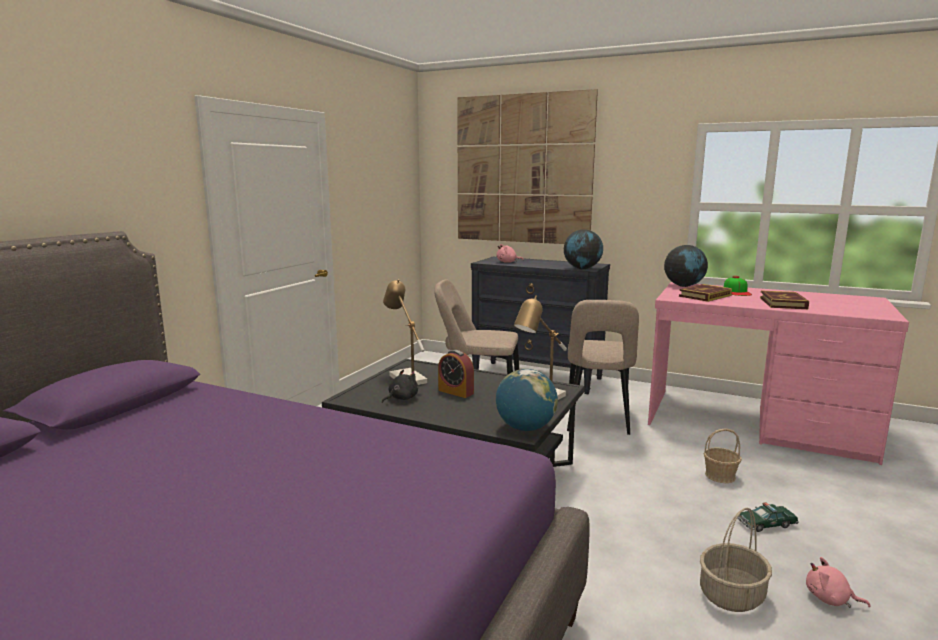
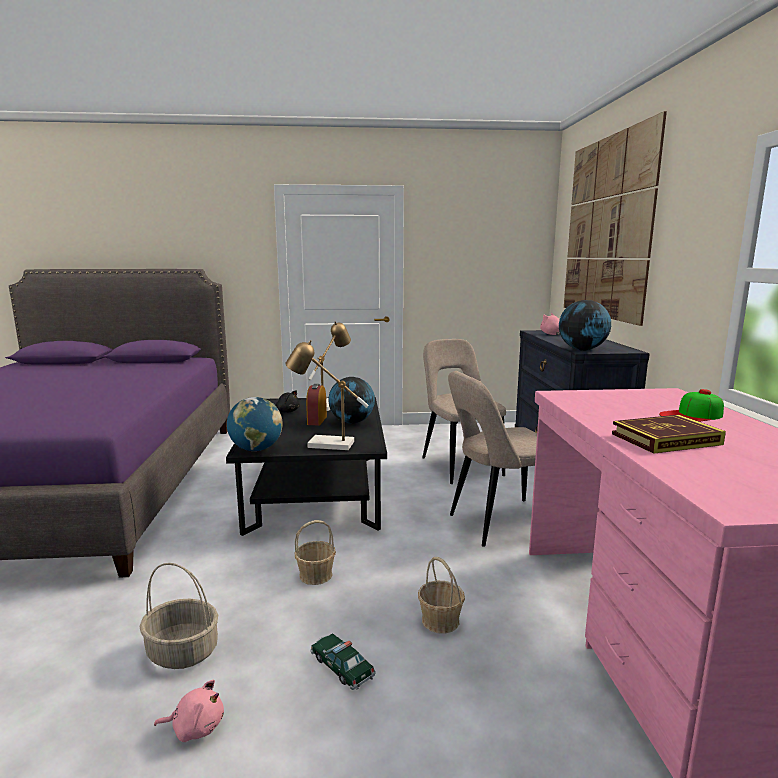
camera: 60 degrees right, 0 degrees up
globe [664,245,708,287] -> globe moved to [328,377,375,424]
book [679,284,732,302] -> none
pink plush toy [806,557,871,608] -> pink plush toy turned 90 degrees clockwise [154,679,224,742]
none -> basket [294,520,336,585]

